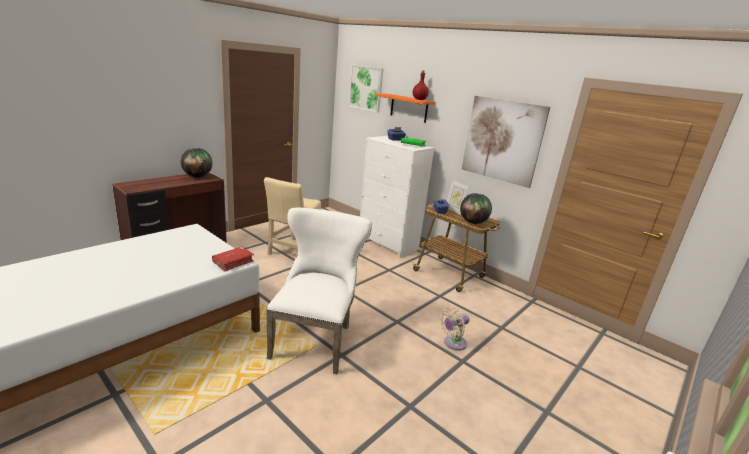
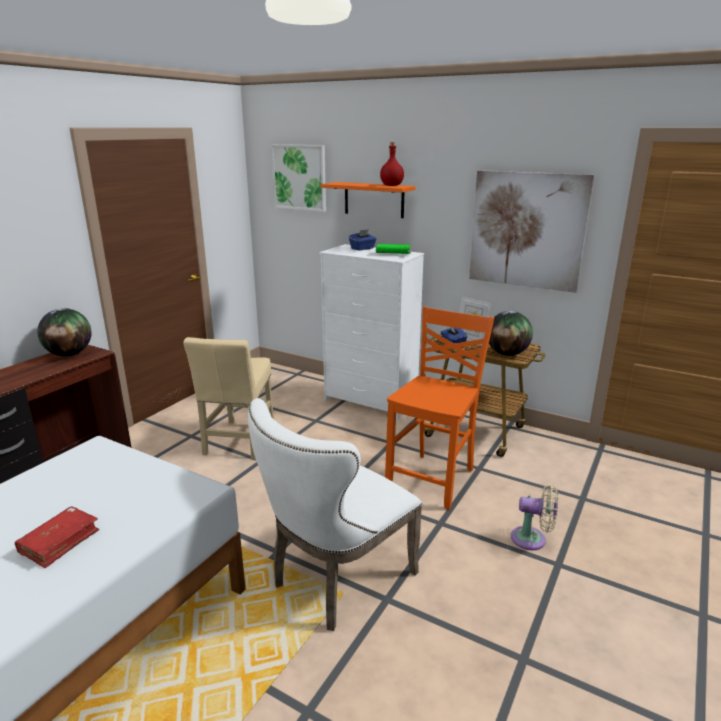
camera: 10 degrees left, 0 degrees up
red book [212,247,254,271] -> red book moved to [15,507,99,568]
white chair [266,207,372,374] -> white chair turned 135 degrees counterclockwise [248,398,422,631]
beige fan [440,307,469,351] -> beige fan turned 120 degrees counterclockwise [511,485,558,550]
none -> orange chair [385,306,494,510]

